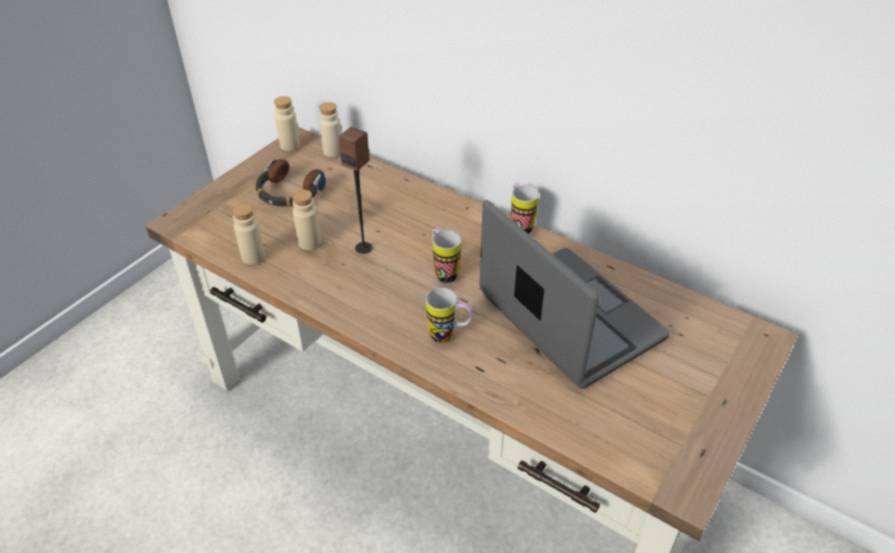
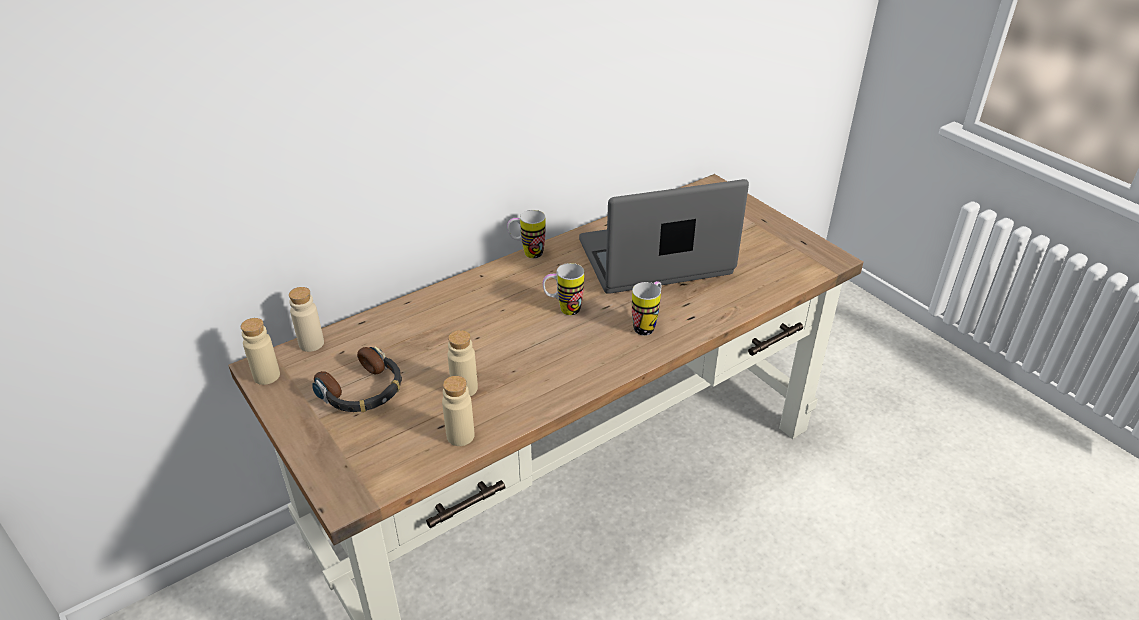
camera: 70 degrees left, 5 degrees down
speaker [339,127,373,254] -> none

